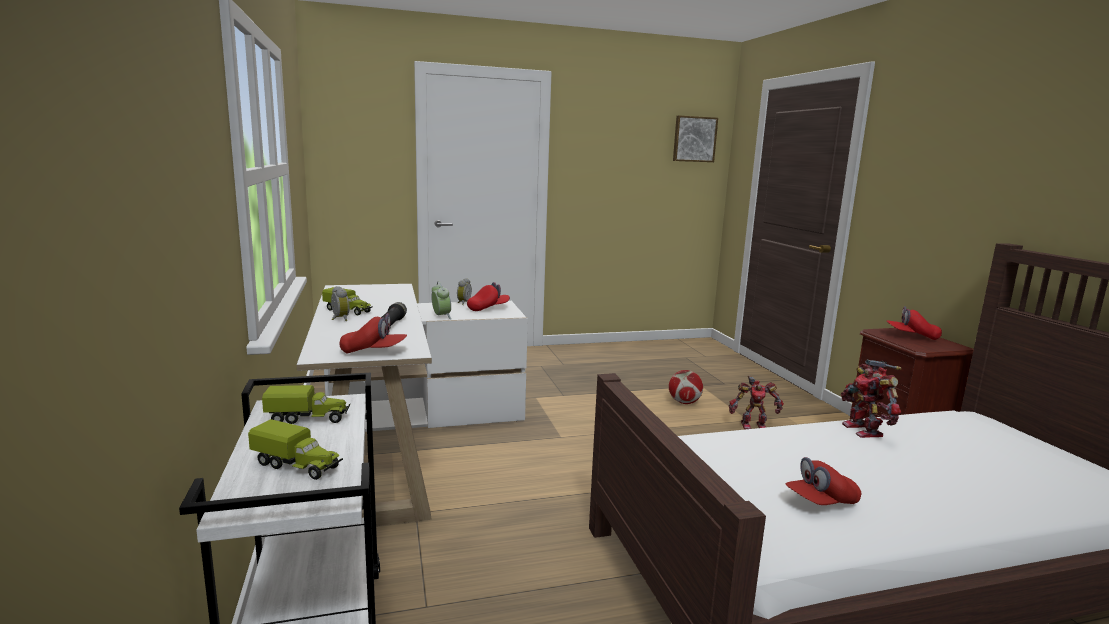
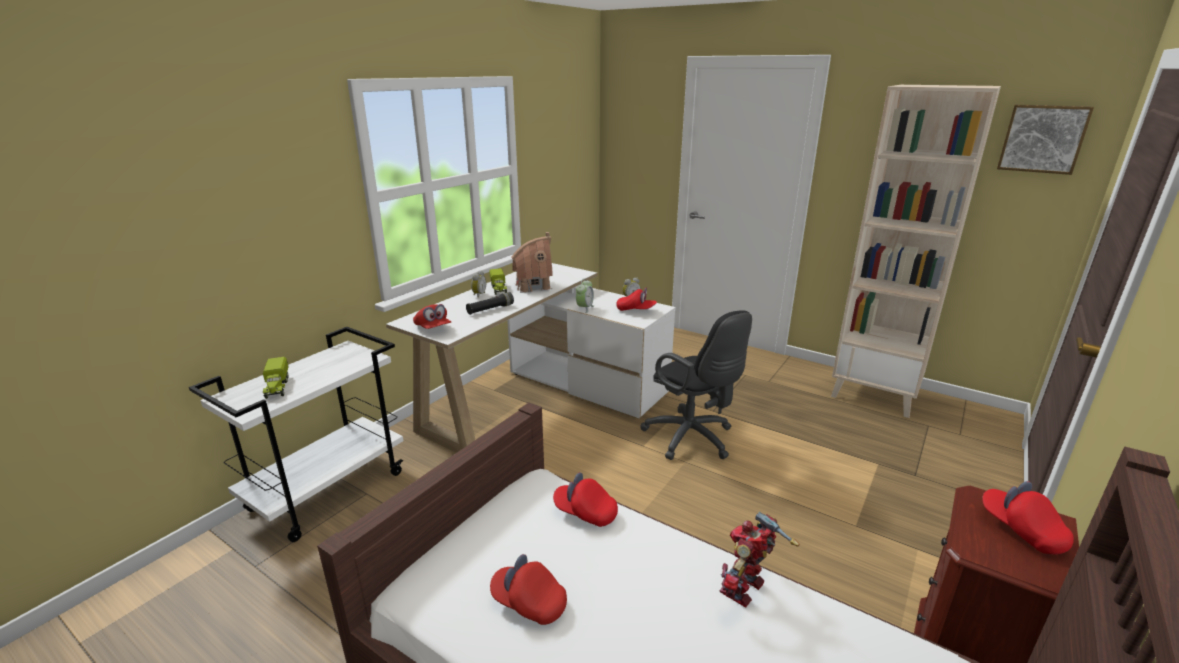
camera: 50 degrees right, 10 degrees up
toy truck [262,385,350,424] -> none
football [669,370,703,404] -> none
toy robot [729,375,784,429] -> none
none -> toy house [511,232,553,293]
none -> red cap [553,472,618,527]
none -> black office chair [640,310,752,460]
none -> beige bookcase [831,85,1001,418]

